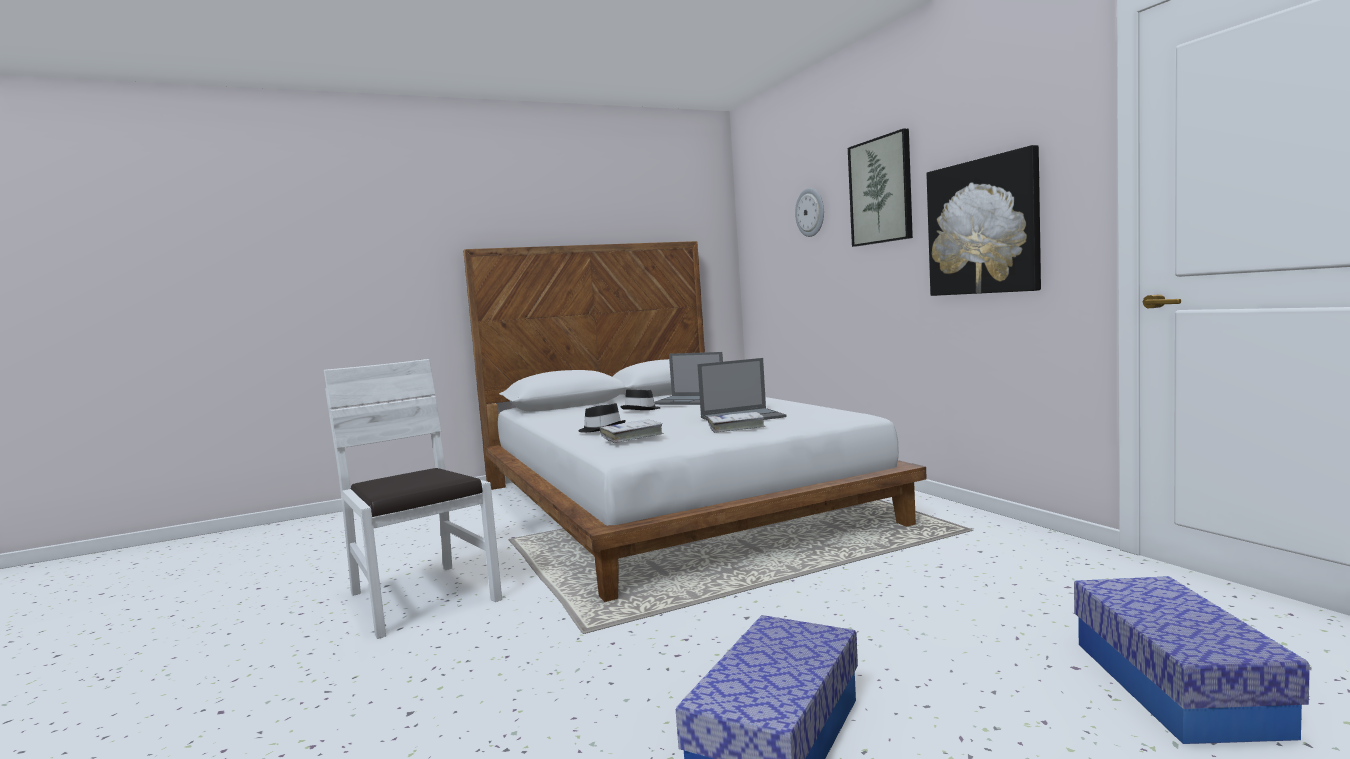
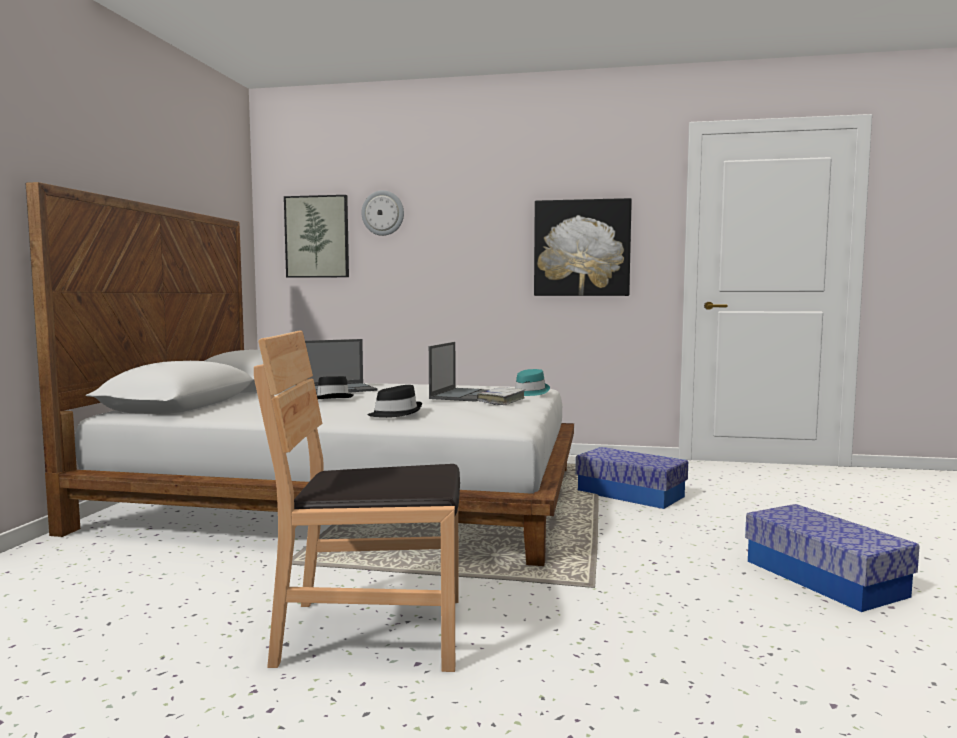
camera: 55 degrees left, 0 degrees up
white chair [324,359,502,639] -> brown chair [254,330,460,672]
white book [600,420,664,443] -> none
picture [848,128,913,247] -> picture moved to [284,195,349,278]
storage box [1074,576,1310,744] -> storage box moved to [576,447,688,509]
none -> turquoise hat [515,369,550,396]

